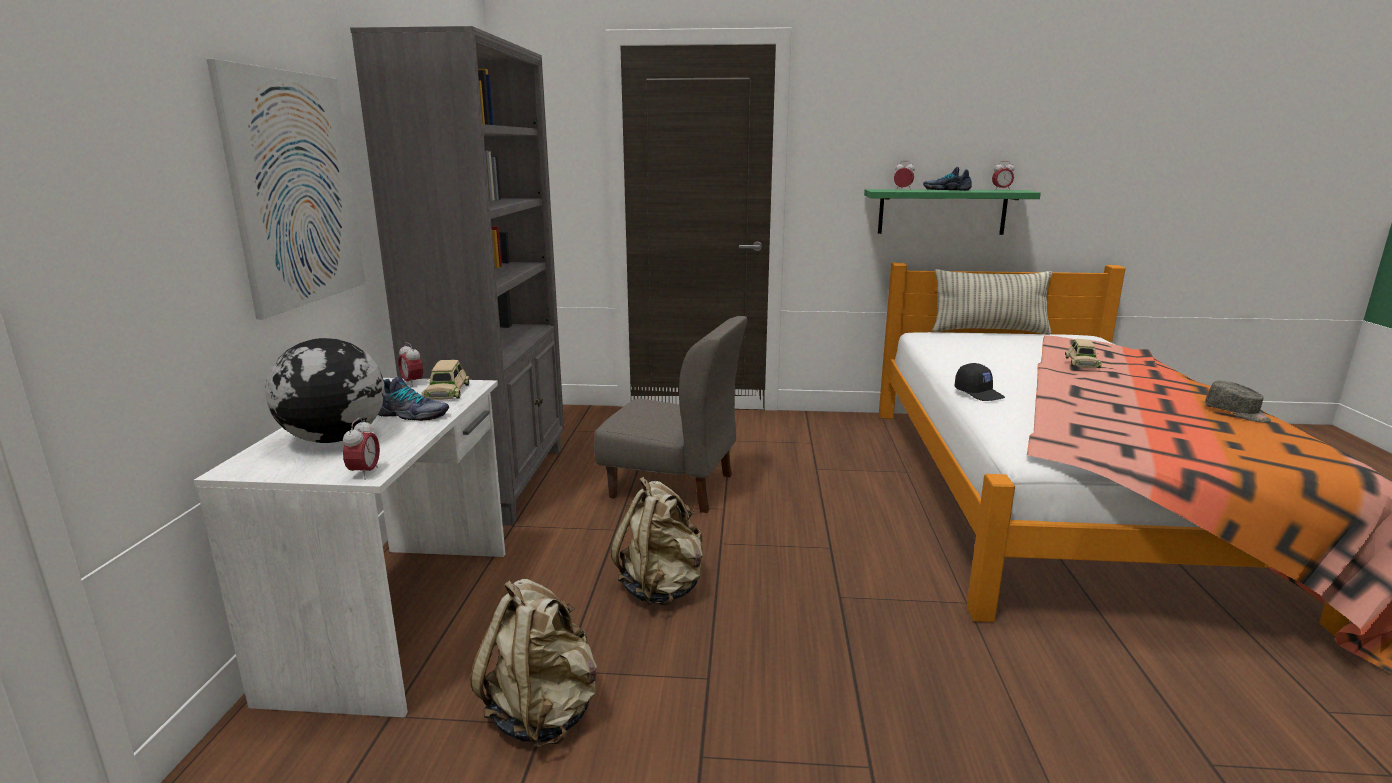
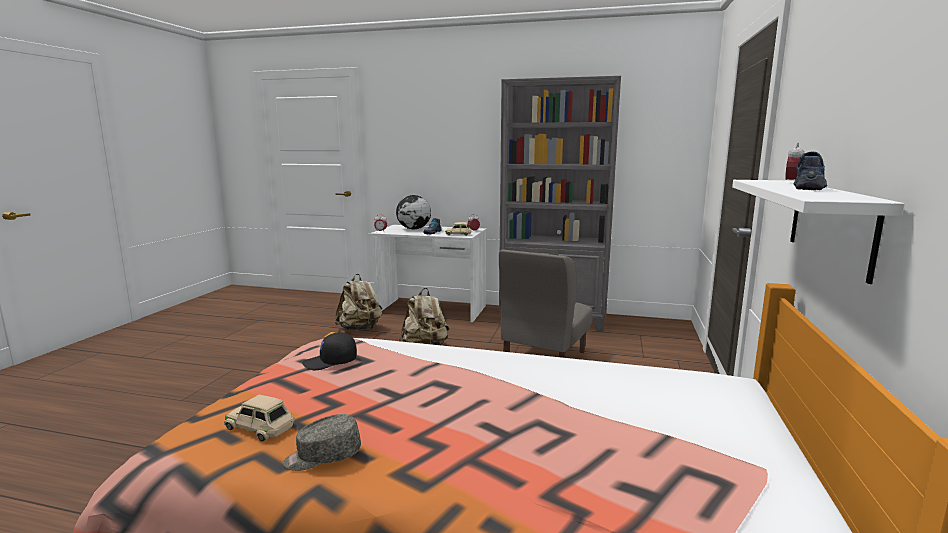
camera: 100 degrees right, 5 degrees down
picture [207,59,365,319] -> none
green shelf [864,189,1041,235] -> white shelf [732,180,905,284]
pillow [932,269,1052,335] -> none
black cap [955,363,1005,401] -> black cap moved to [302,332,357,370]
alarm clock [992,161,1014,190] -> none
beige toy car [1065,339,1102,368] -> beige toy car moved to [224,394,295,441]

